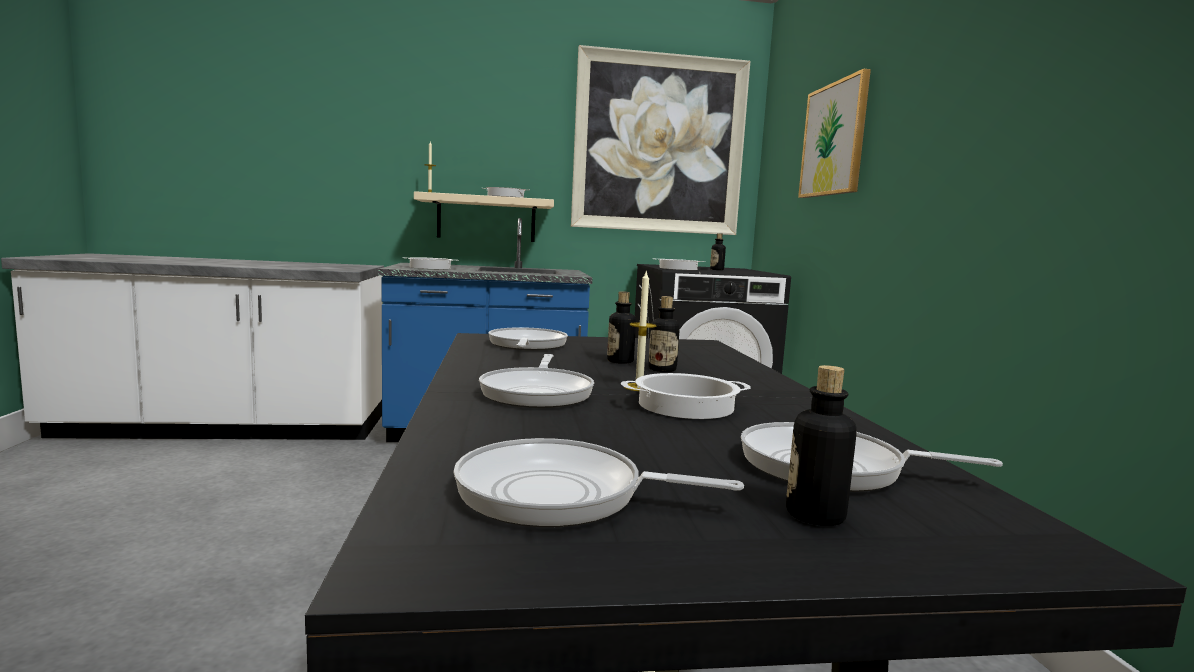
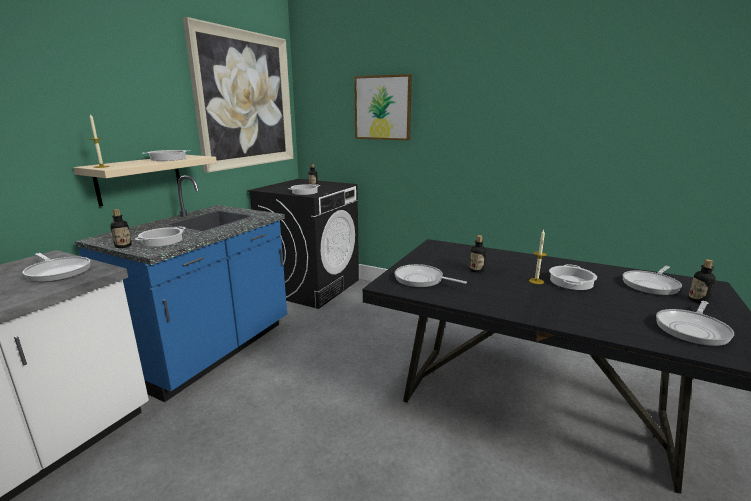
camera: 55 degrees left, 10 degrees up
frying pan [479,354,594,408] -> frying pan moved to [23,253,91,282]
bottle [648,296,680,372] -> bottle moved to [110,209,132,248]

